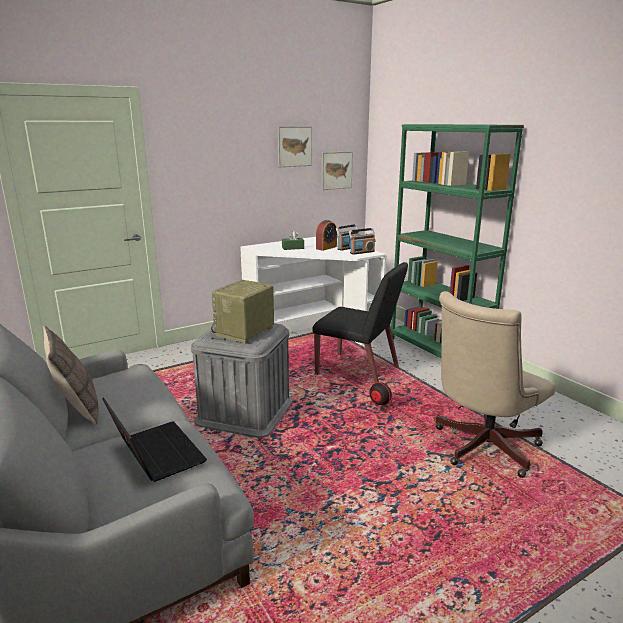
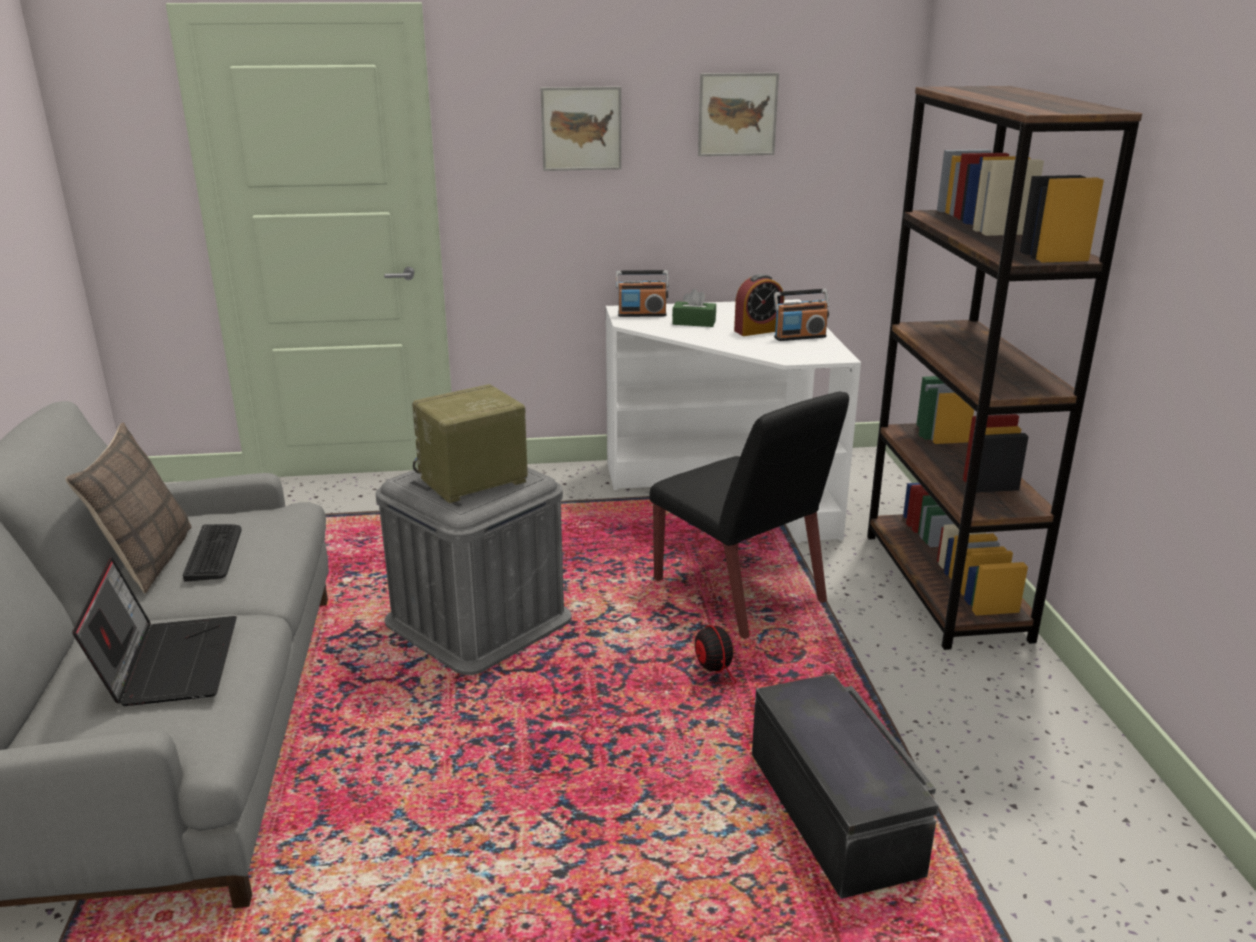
camera: 25 degrees right, 5 degrees up
picture [322,151,353,190] -> picture moved to [541,86,621,171]
radio [349,228,375,255] -> radio moved to [616,270,669,317]
green bookcase [391,124,524,358] -> brown bookcase [867,86,1142,650]
beige office chair [436,291,555,478] -> black storage box [752,674,939,899]
none -> keyboard [183,524,242,582]

